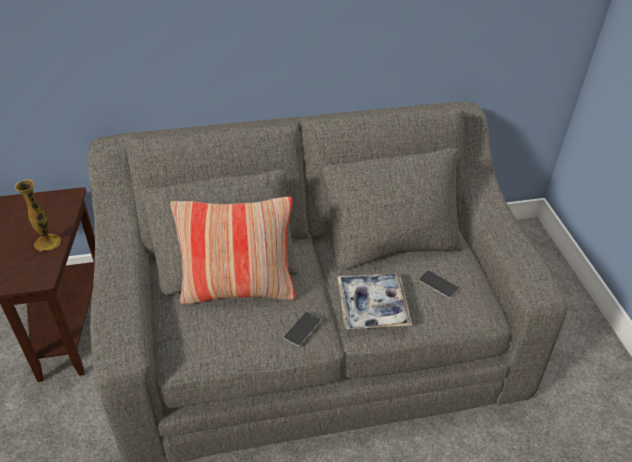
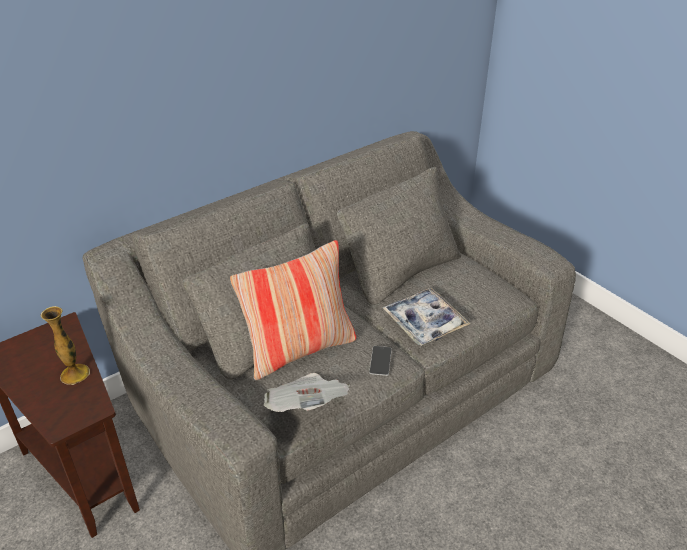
camera: 25 degrees left, 5 degrees down
phone [418,270,459,298] -> none
none -> newspaper [264,373,350,412]

